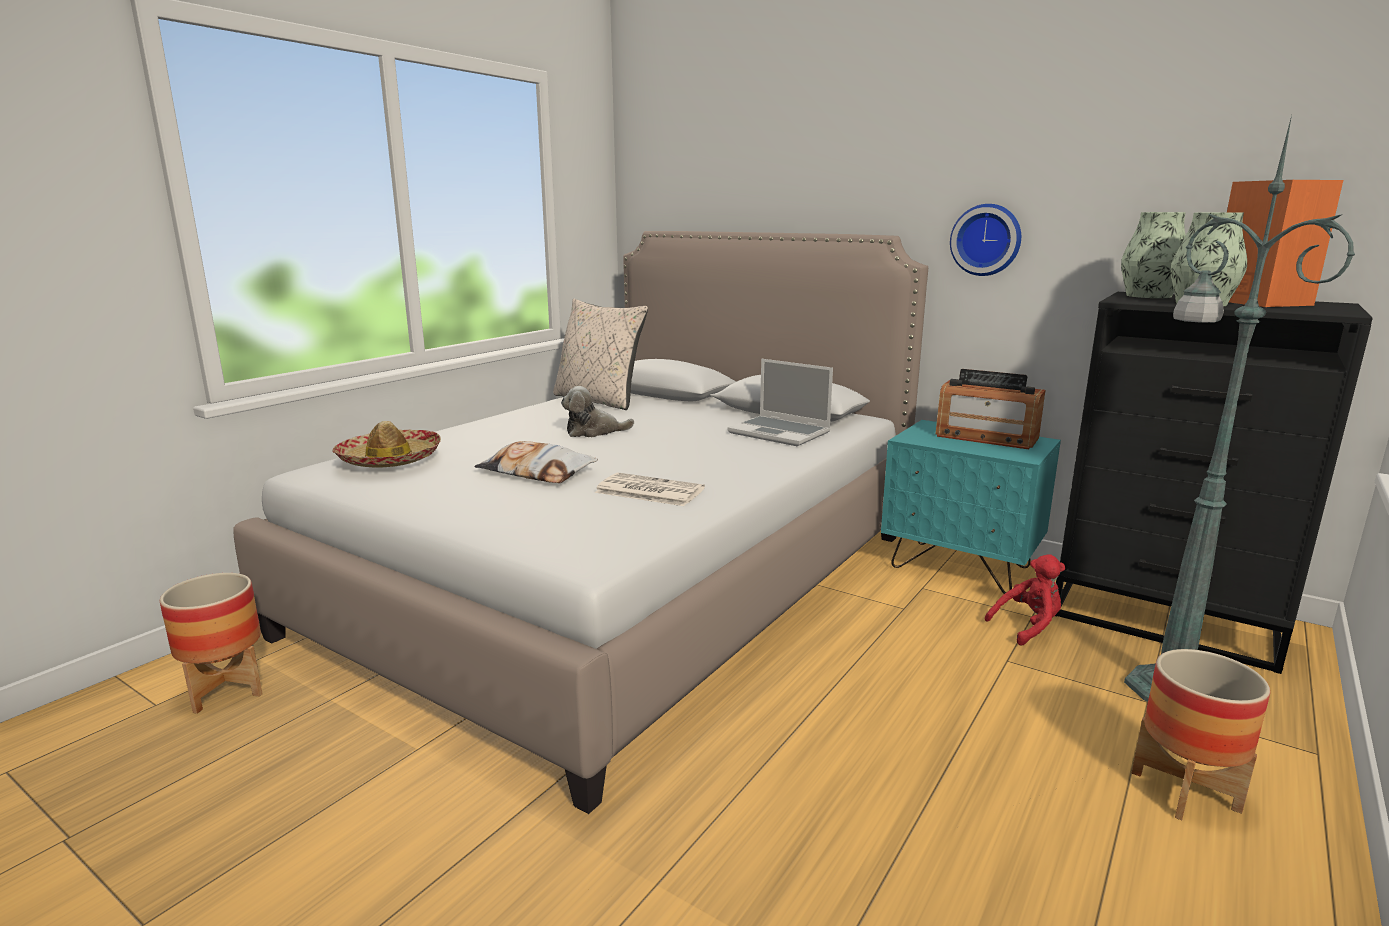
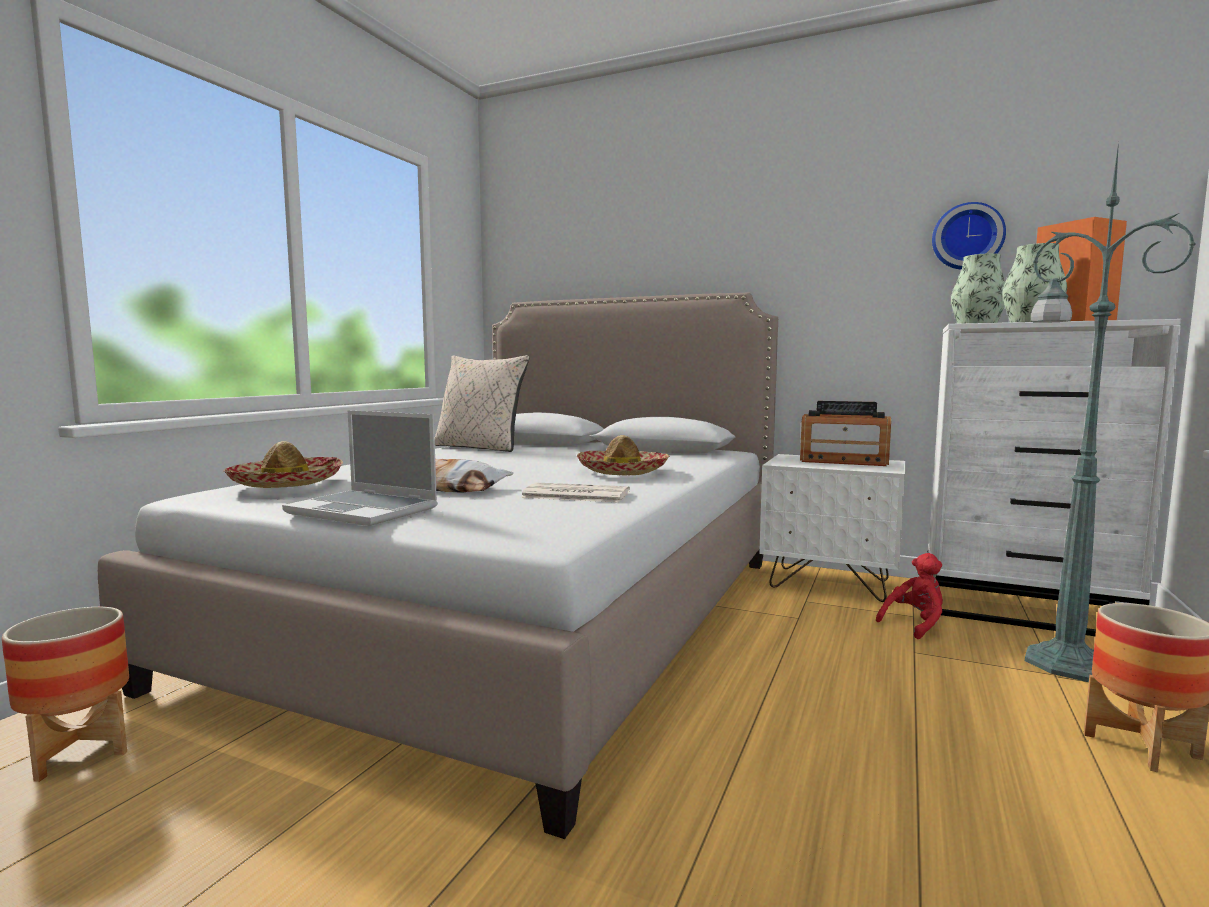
camera: 10 degrees left, 10 degrees down
plush toy [561,386,634,437] -> none
laptop [728,359,833,446] -> laptop moved to [282,410,438,526]
turquoise nightstand [881,420,1061,594] -> white nightstand [759,454,905,602]
wall clock [950,204,1021,276] -> wall clock moved to [932,202,1006,270]
black dresser [1055,292,1373,674] -> white dresser [928,319,1181,636]
none -> hat [577,435,670,476]

